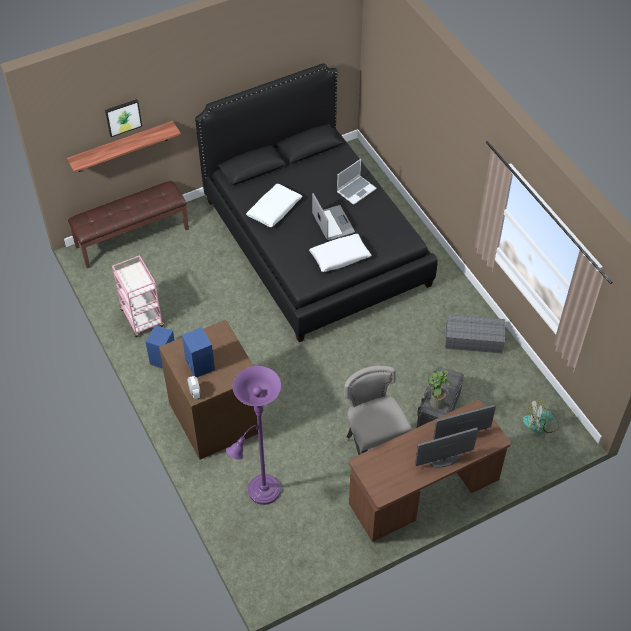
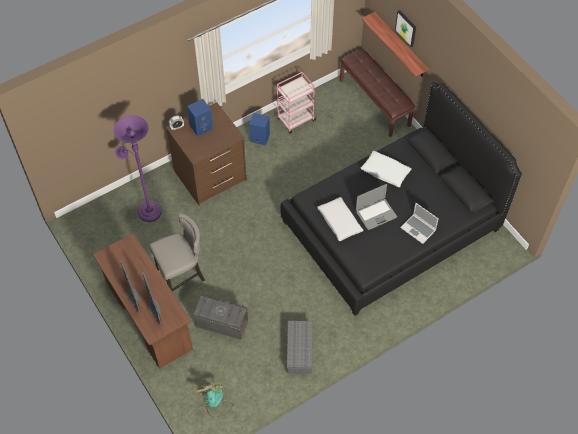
camera: 85 degrees right, 5 degrees up
potted plant [428,368,451,409] -> none

